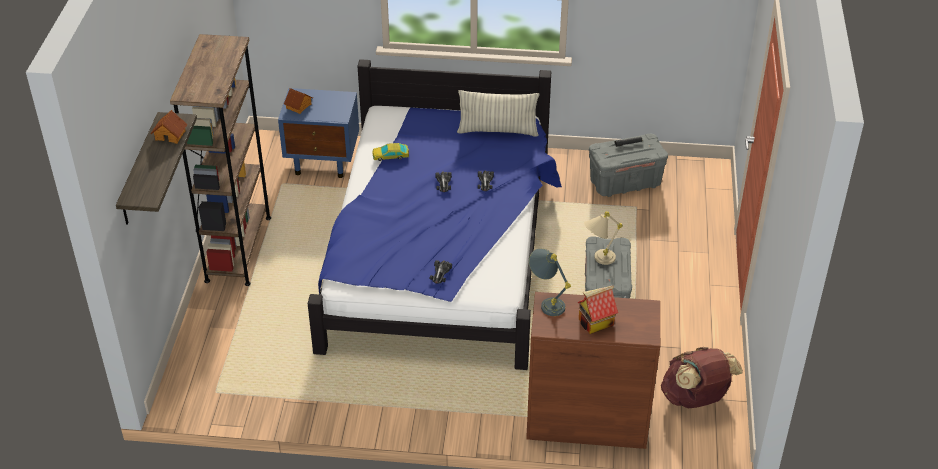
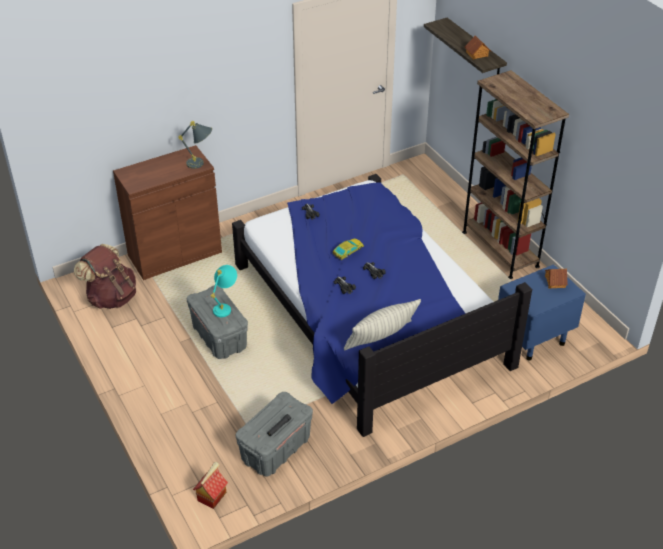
camera: 145 degrees right, 0 degrees up
toy car [372,143,409,161] -> toy car moved to [333,238,364,260]
toy house [578,285,618,334] -> toy house moved to [193,462,228,509]
beige table lamp [584,211,623,265] -> turquoise table lamp [211,265,237,317]

